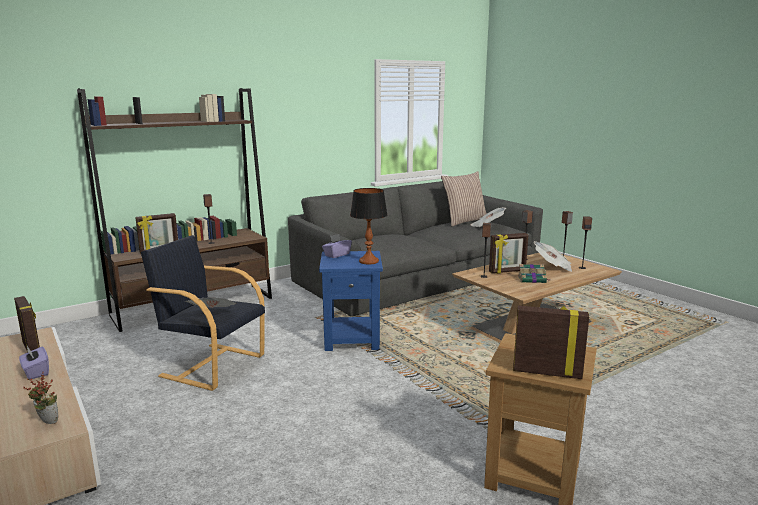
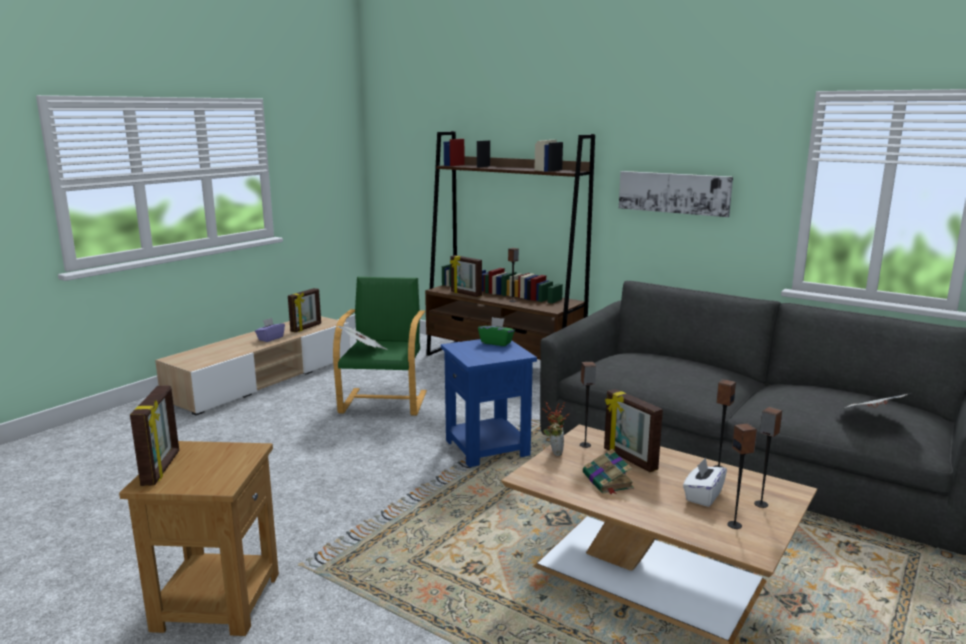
camera: 70 degrees right, 0 degrees up
potted plant [23,372,58,424] -> potted plant moved to [542,401,569,456]
black armchair [141,235,265,391] -> green armchair [333,277,427,416]
purple tissue box [322,234,352,258] -> green tissue box [478,317,515,346]
table lamp [350,188,387,264] -> none
pillow [441,171,487,226] -> none
newspaper [534,241,572,272] -> white tissue box [683,458,727,507]
none -> picture [619,171,733,217]

